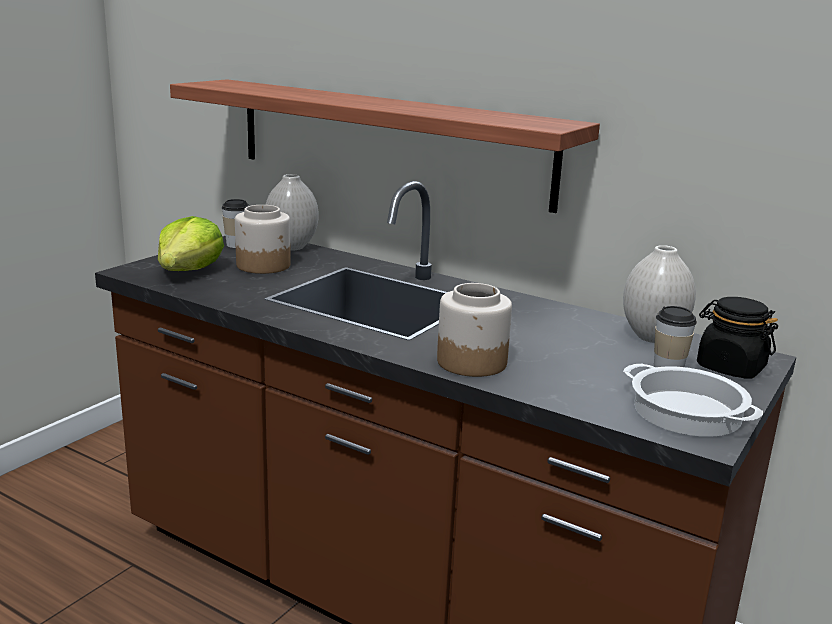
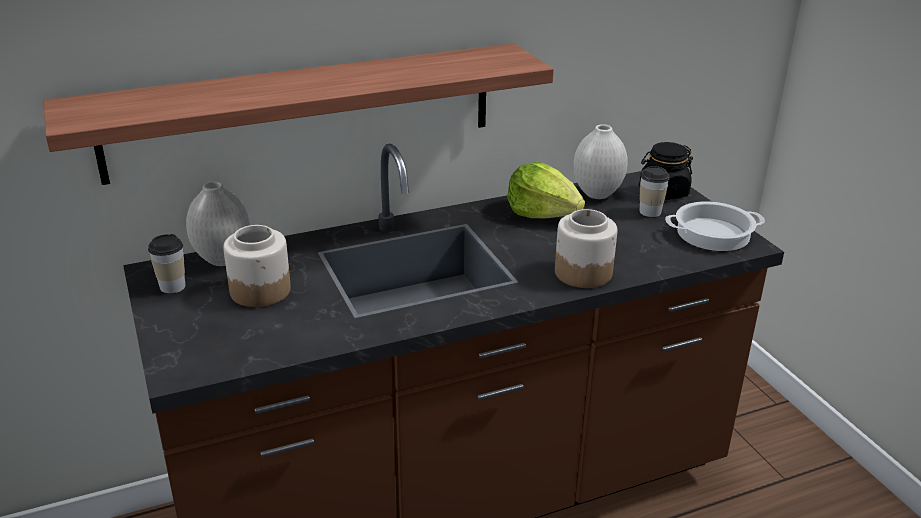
camera: 55 degrees left, 10 degrees up
lettuce [158,216,224,271] -> lettuce moved to [507,162,585,218]

